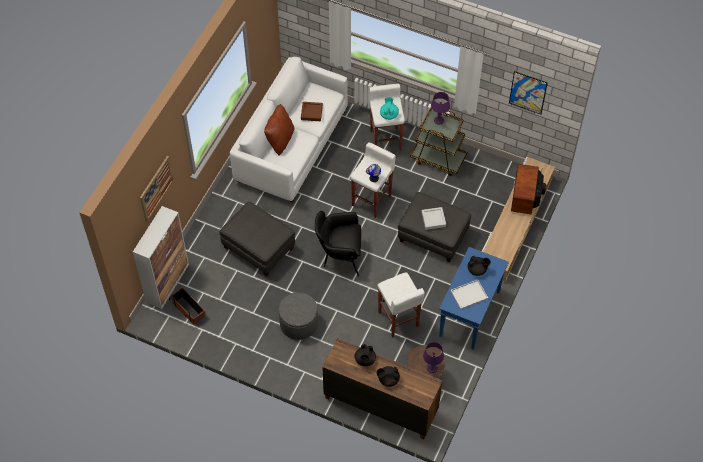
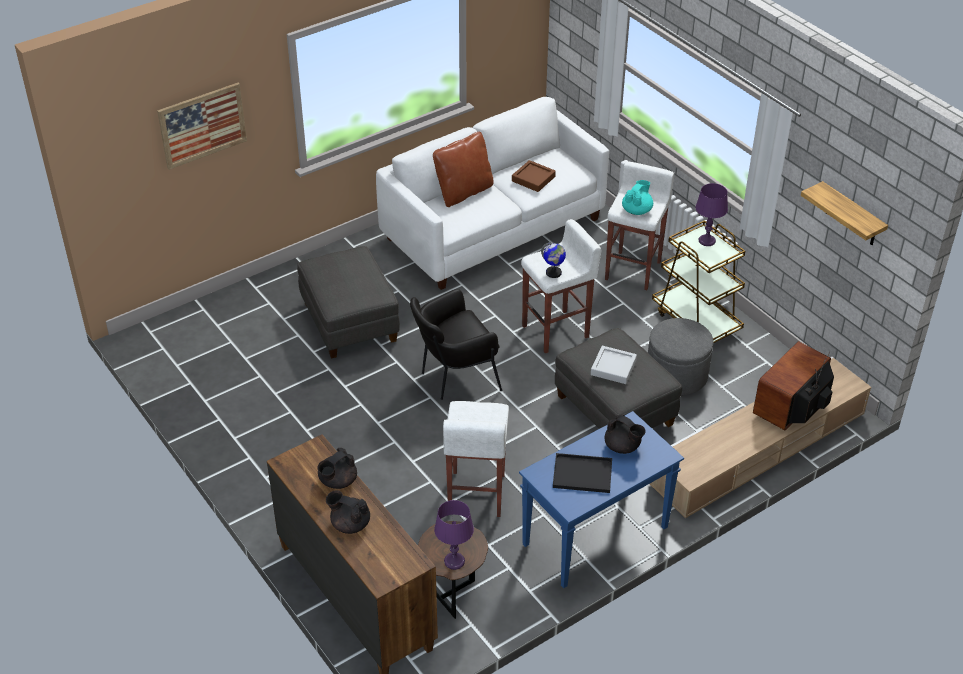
camera: 30 degrees right, 15 degrees down
cabinet [133,206,189,309] -> none
planter [169,287,205,325] -> none
grey ottoman [279,292,318,340] -> grey ottoman moved to [648,318,714,395]
black armchair [315,211,361,277] -> black armchair turned 60 degrees counterclockwise [410,289,502,400]
white tray [451,280,488,309] -> black tray [553,453,612,493]
picture [509,71,548,114] -> shelf [801,181,888,245]

